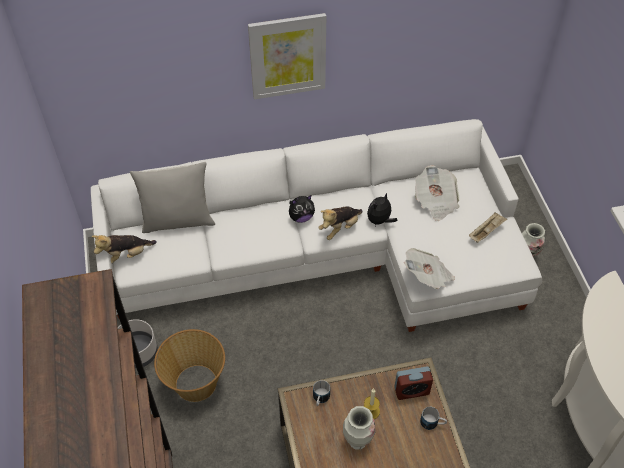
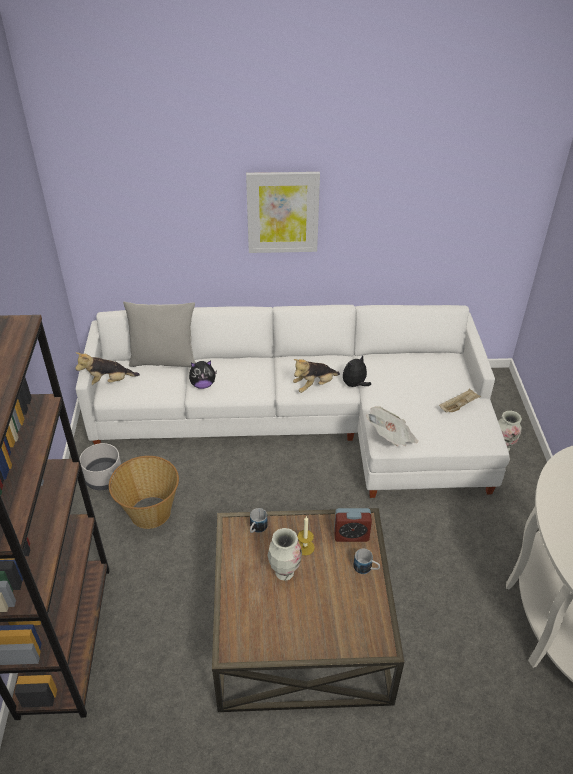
camera: 10 degrees right, 10 degrees down
plush toy [289,195,315,223] -> plush toy moved to [189,361,217,389]
newspaper [415,165,460,221] -> none

